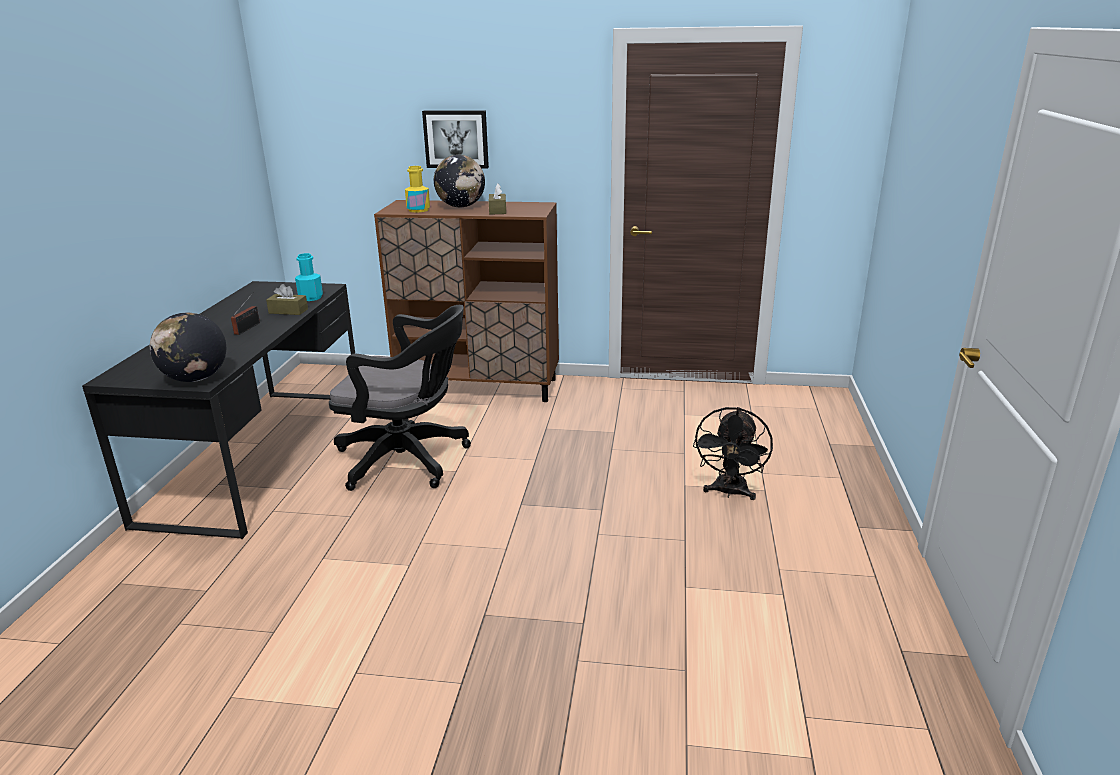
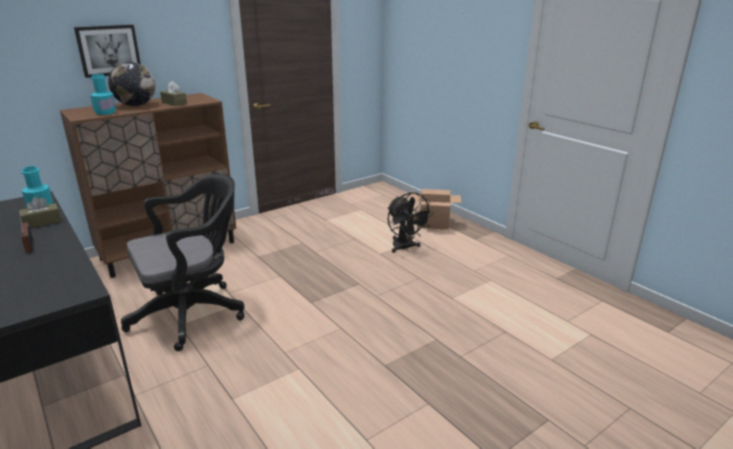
camera: 45 degrees left, 0 degrees up
globe [150,313,227,382] -> none
yellow bottle [405,166,430,213] -> turquoise bottle [90,74,116,115]
none -> cardboard box [411,189,461,230]

